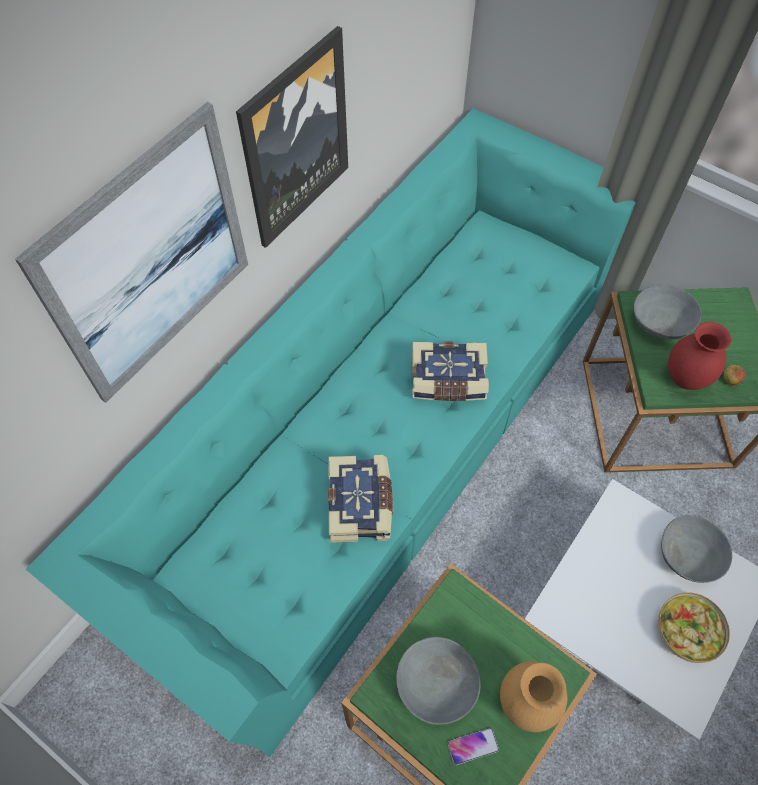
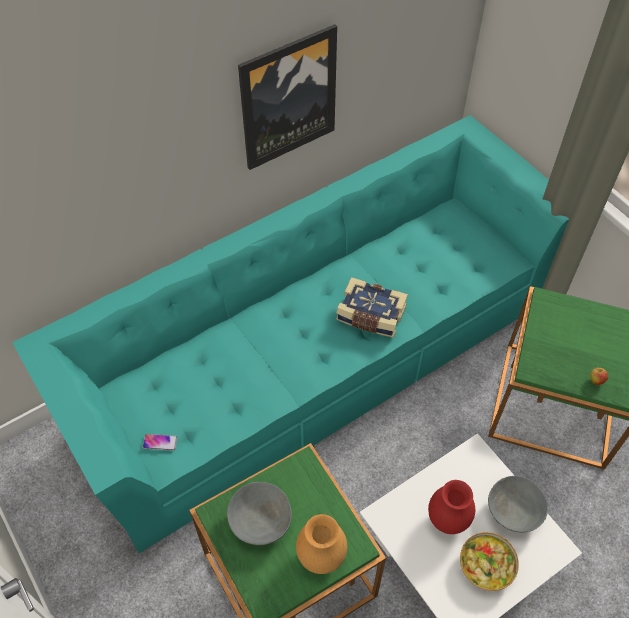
camera: 20 degrees right, 5 degrees down
picture [15,102,248,403] -> none
book [328,455,393,543] -> none
phone [447,728,499,765] -> phone moved to [143,434,178,451]
grey bowl [633,284,701,340] -> none
red vase [668,322,731,390] -> red vase moved to [428,480,475,534]

